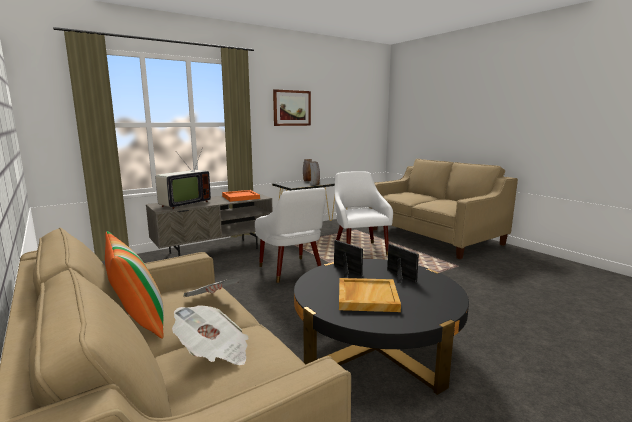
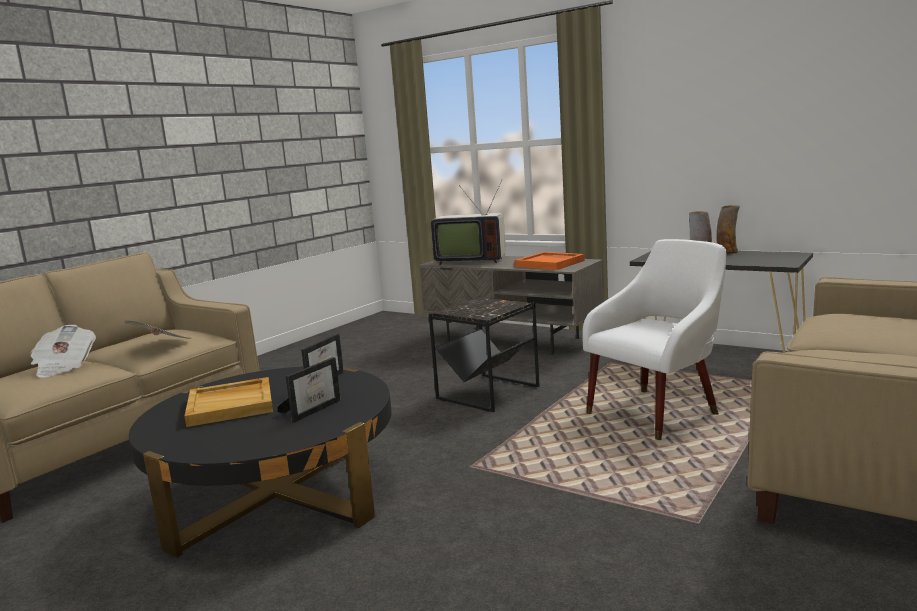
camera: 70 degrees right, 0 degrees up
pillow [105,231,164,339] -> none
white armchair [255,188,326,283] -> black side table [429,297,540,412]
picture [273,89,311,126] -> none

